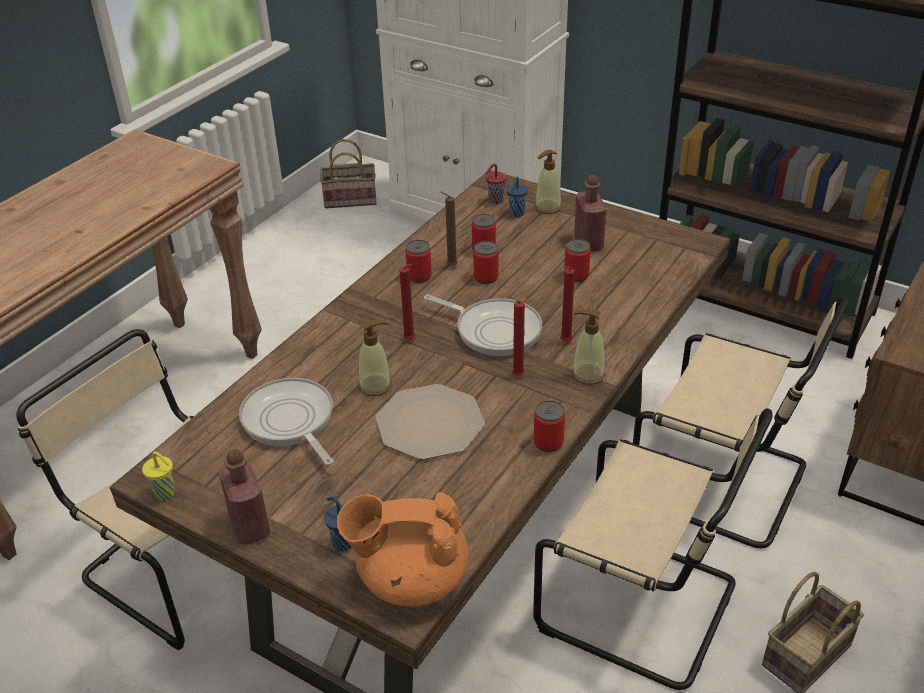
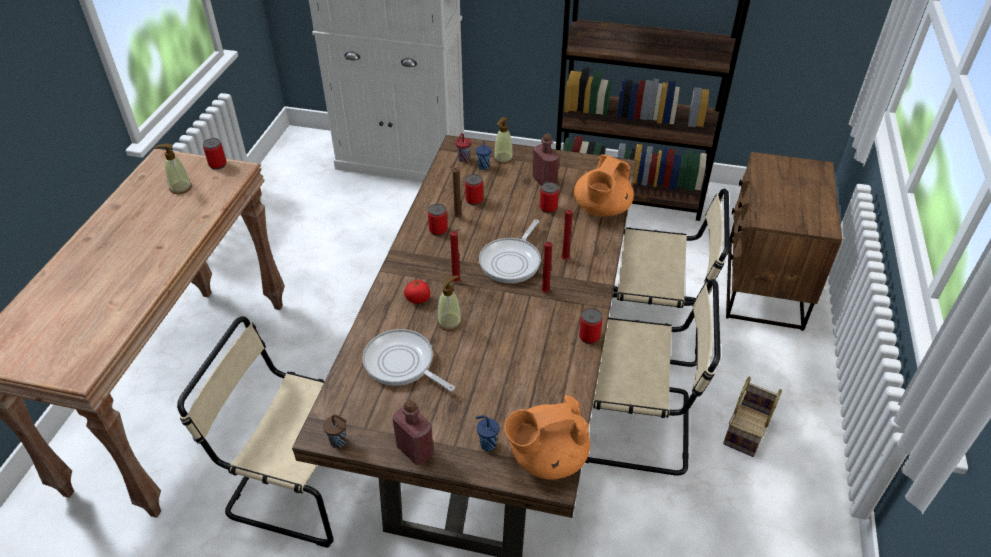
camera: 20 degrees left, 5 degrees up
yellow cup [142,451,175,501] -> brown cup [323,414,347,448]
basket [320,139,377,209] -> none
plate [376,384,485,460] -> none
frying pan [424,294,542,356] -> frying pan turned 105 degrees clockwise [479,219,541,283]
can [473,241,498,284] -> can moved to [203,138,226,170]
soap dispenser [572,309,605,385] -> soap dispenser moved to [155,144,192,194]
none -> tomato [404,278,430,303]
none -> orange teapot [574,154,634,217]

